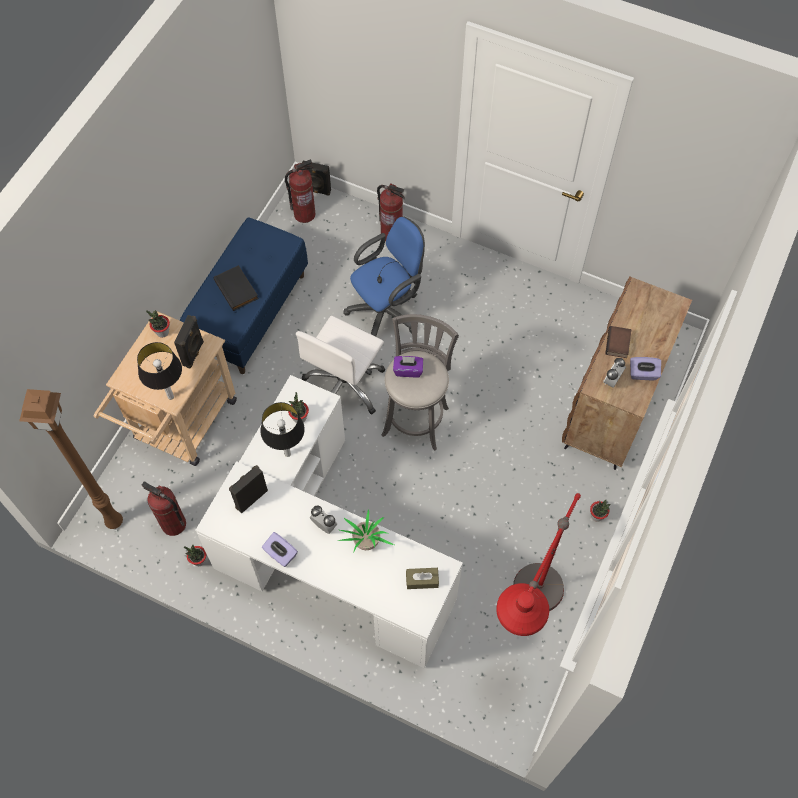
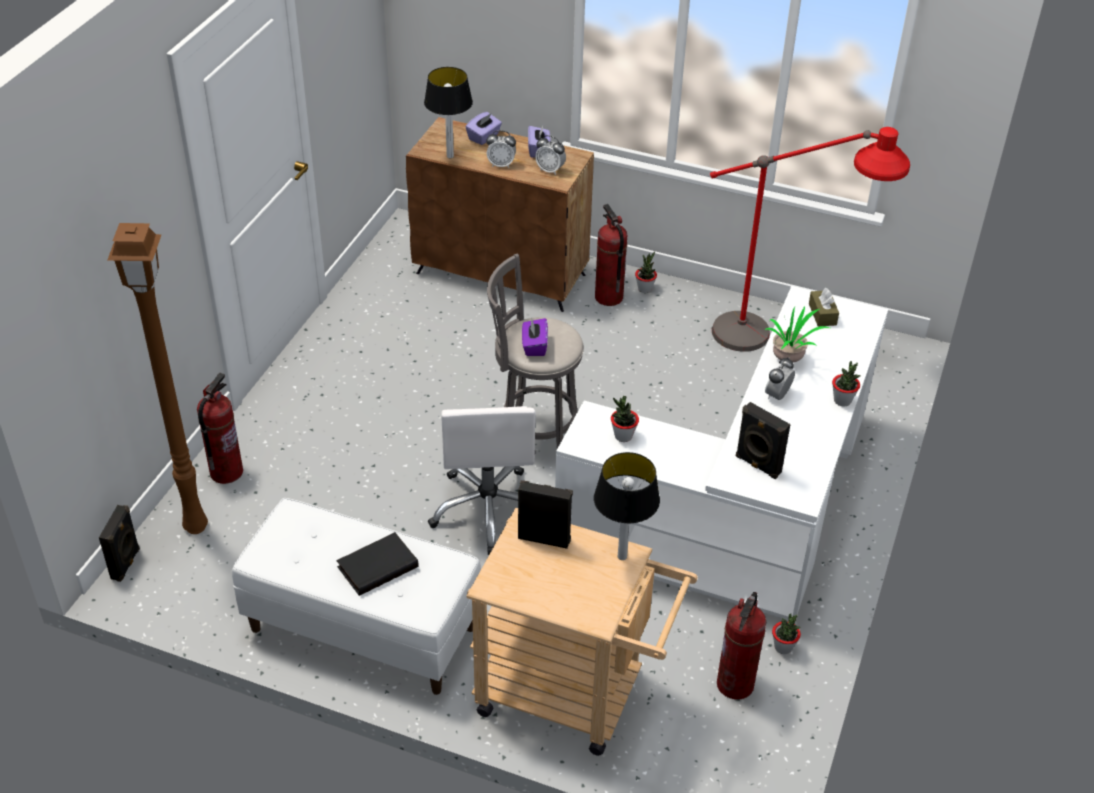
camera: 95 degrees left, 20 degrees down
brown floor lamp [19,389,123,529] -> brown floor lamp moved to [107,223,208,534]
potted plant [146,310,170,338] -> potted plant moved to [832,361,860,407]
blue bench [180,217,308,374] -> white bench [232,498,481,695]
table lamp [260,402,305,457] -> table lamp moved to [424,67,473,158]
purple tissue box [262,532,298,567] -> purple tissue box moved to [466,112,502,145]
fire extinguisher [285,159,316,223] -> fire extinguisher moved to [595,204,627,306]
white office chair [296,316,385,415] -> white office chair turned 60 degrees clockwise [428,406,536,555]
blue office chair [344,217,425,337] -> none
book [605,326,631,358] -> alarm clock [486,130,516,168]

